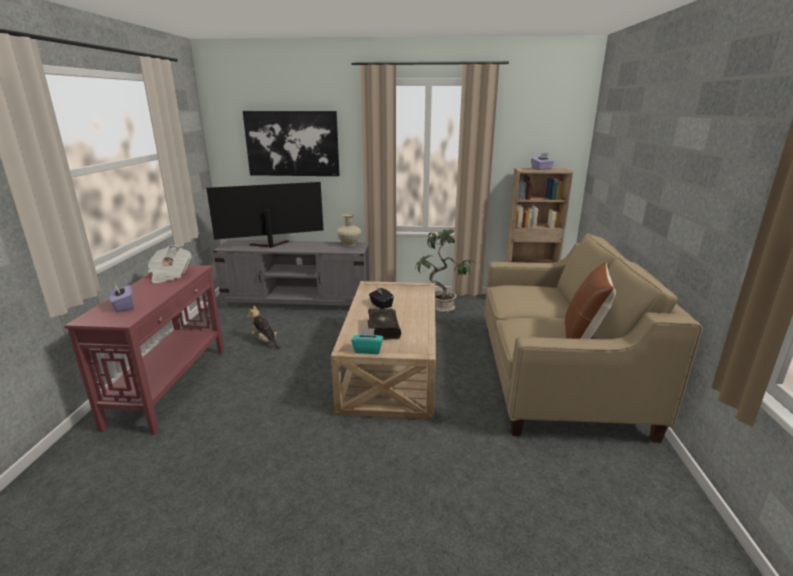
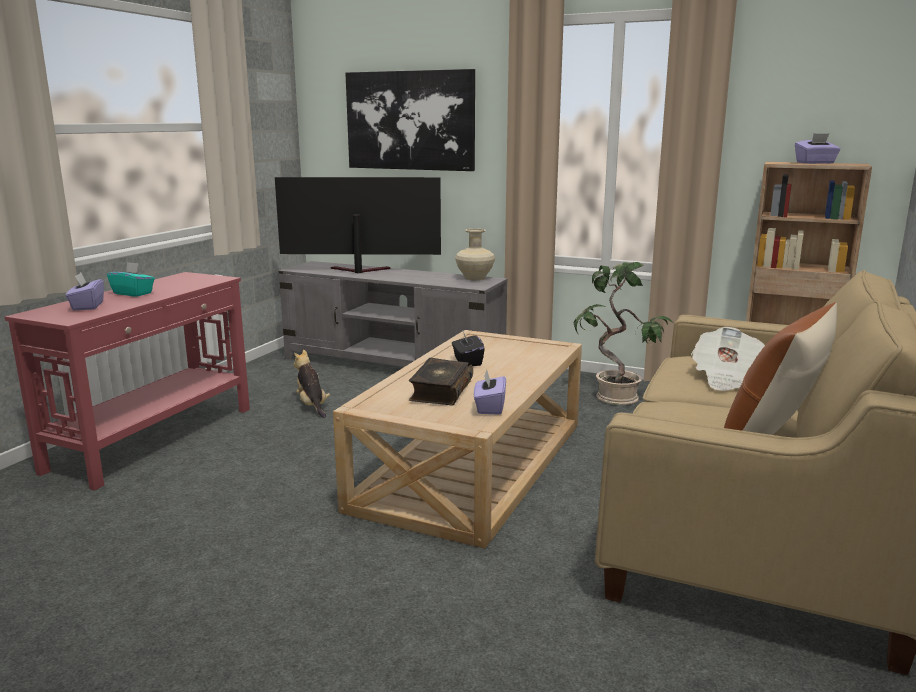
camera: 20 degrees right, 5 degrees down
newspaper [148,245,192,283] -> newspaper moved to [691,327,765,391]
turquoise tissue box [351,328,383,354] -> turquoise tissue box moved to [107,262,155,297]
none -> purple tissue box [474,369,506,415]

